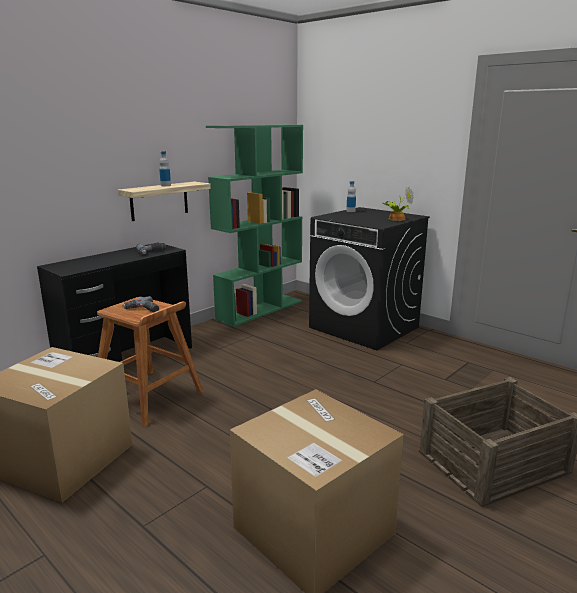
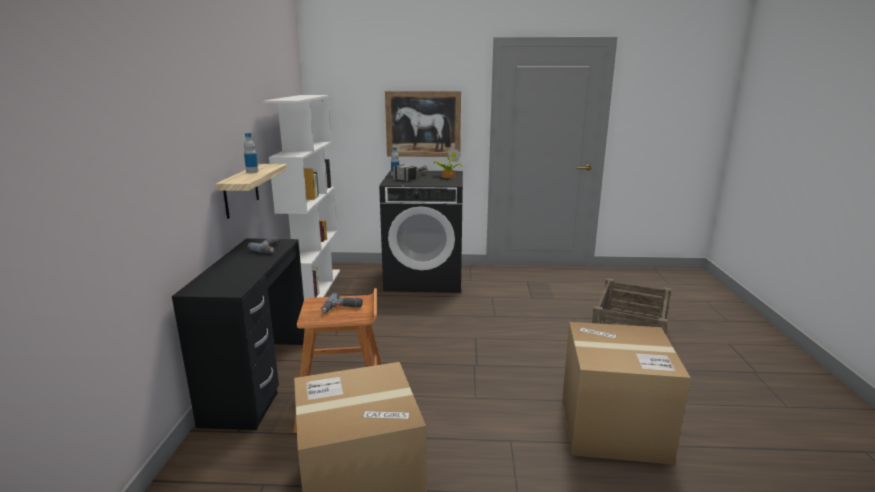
camera: 40 degrees left, 0 degrees up
green bookcase [206,125,303,327] -> white bookcase [263,95,340,300]
none -> picture [385,91,461,157]
none -> hammer [393,164,428,181]

